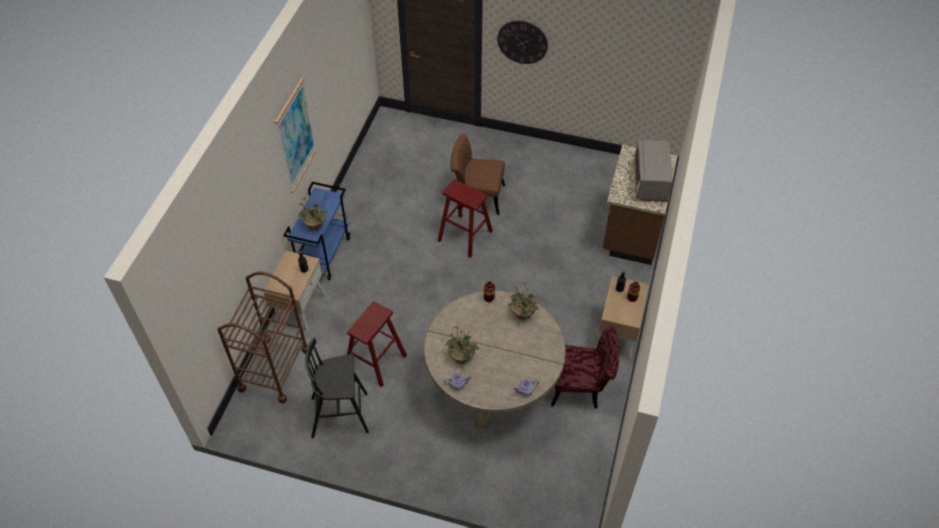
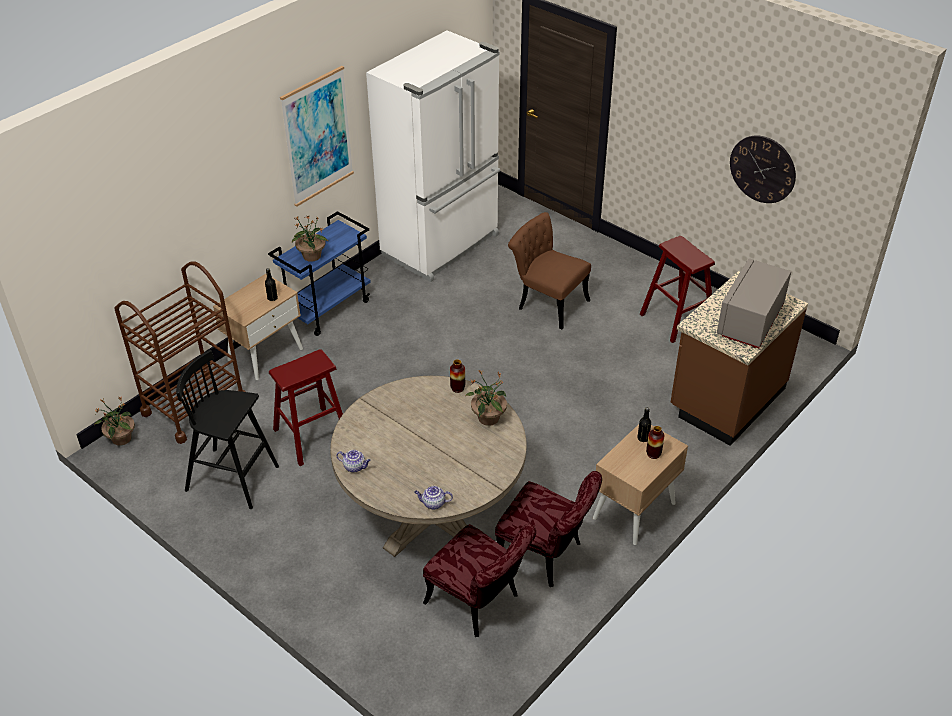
camera: 25 degrees right, 10 degrees down
red stool [438,179,493,258] -> red stool moved to [640,236,715,343]
potted plant [446,326,480,364] -> potted plant moved to [94,397,135,446]
wall clock [497,21,548,64] -> wall clock moved to [730,135,796,203]
none -> white fridge [366,30,500,282]
none -> red chair [423,524,536,637]

